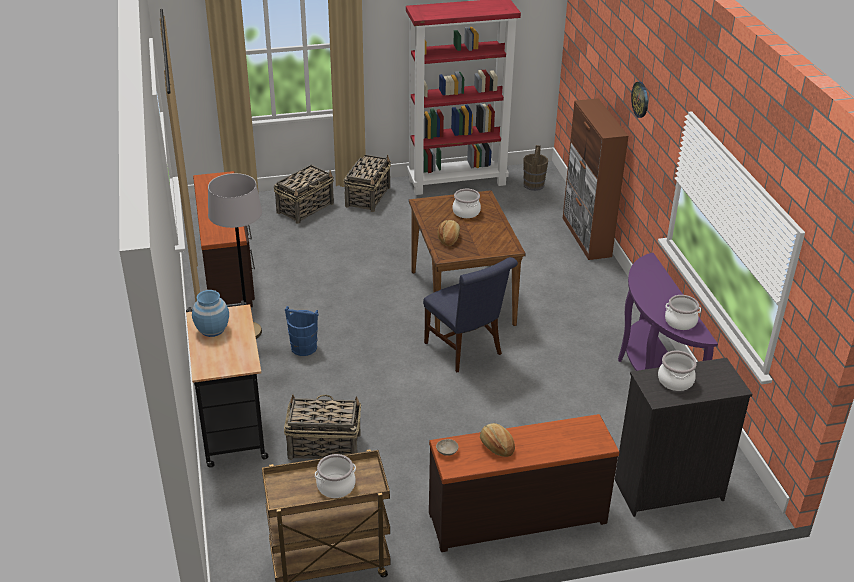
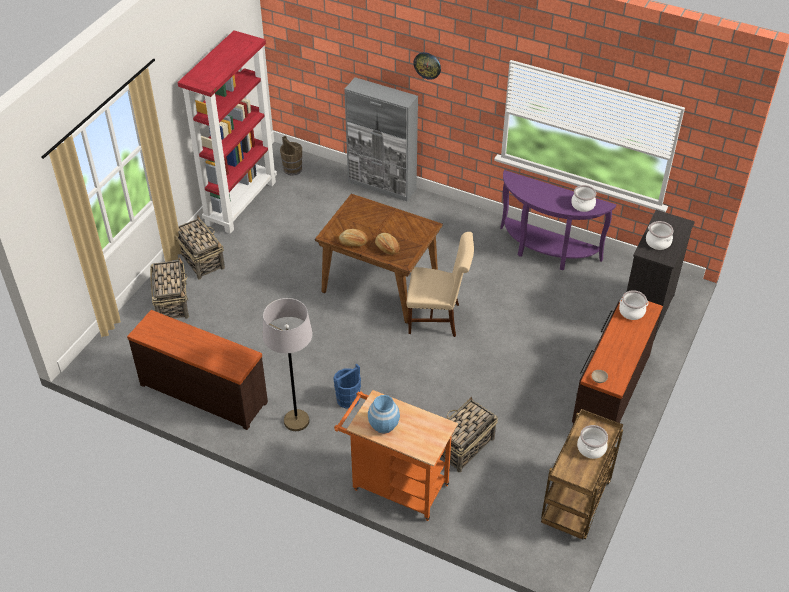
camera: 50 degrees left, 10 degrees up
black cart [186,300,269,468] -> orange cart [334,390,458,521]
blue chair [423,257,518,373] -> beige chair [406,232,474,337]
cooking pot [453,189,481,218] -> cooking pot moved to [619,290,648,320]
bread [480,423,515,457] -> bread moved to [339,229,368,246]
brown cabinet [563,98,628,260] -> grey cabinet [344,77,418,201]

